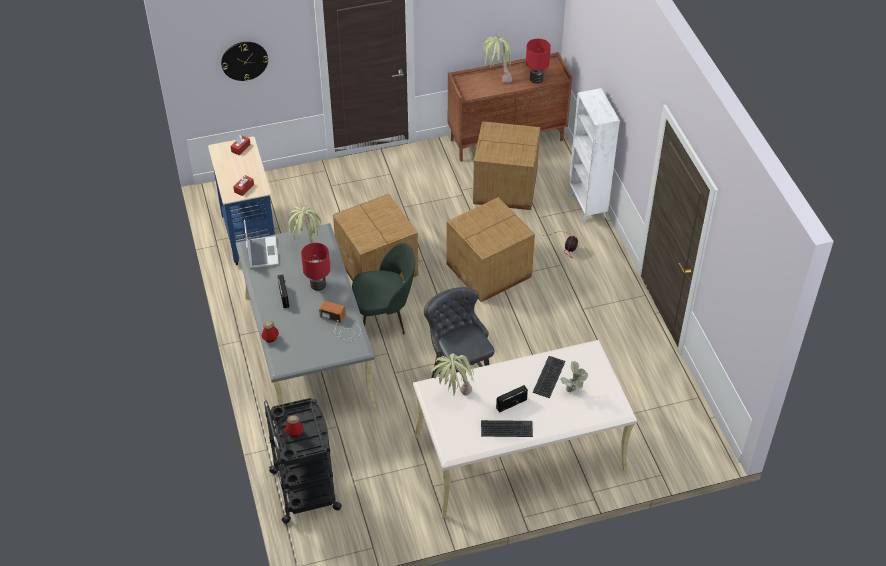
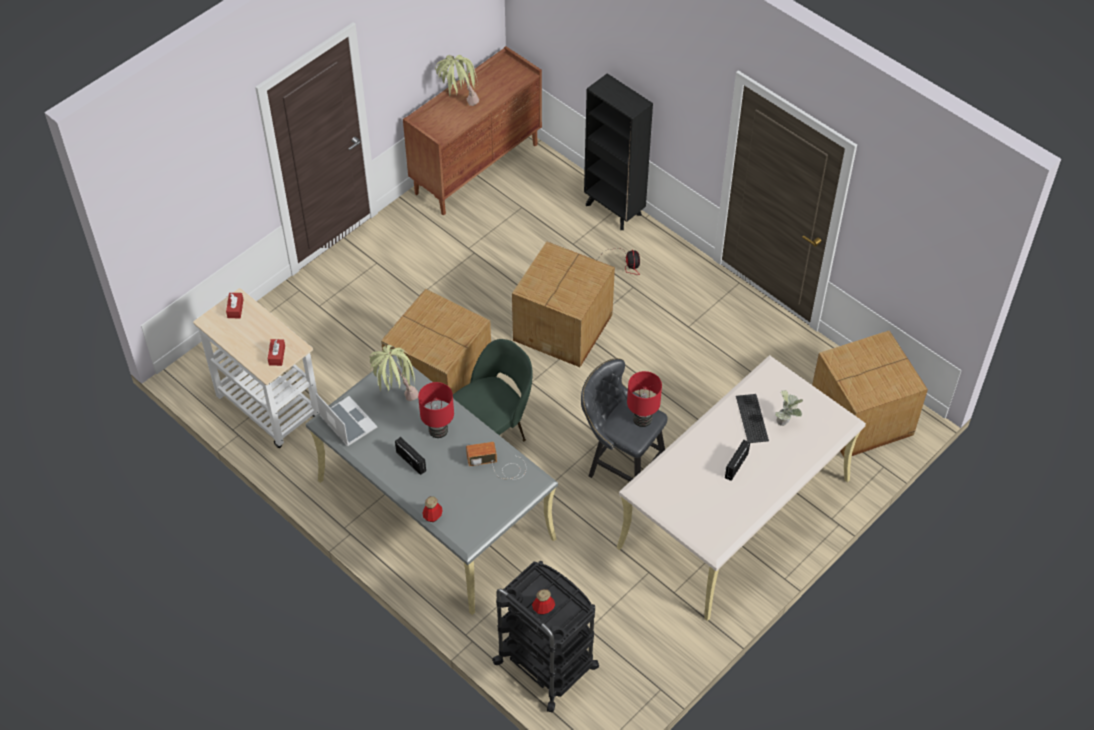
camera: 30 degrees left, 5 degrees up
blue cart [208,137,275,265] -> white cart [193,288,319,448]
wall clock [221,42,268,81] -> none
potted plant [431,353,474,396] -> none
cardboard box [473,121,540,210] -> cardboard box moved to [812,330,928,457]
keyboard [481,420,533,437] -> none
red table lamp [526,39,551,83] -> red table lamp moved to [627,371,662,427]
white bookcase [568,88,620,223] -> black bookcase [584,73,653,230]

